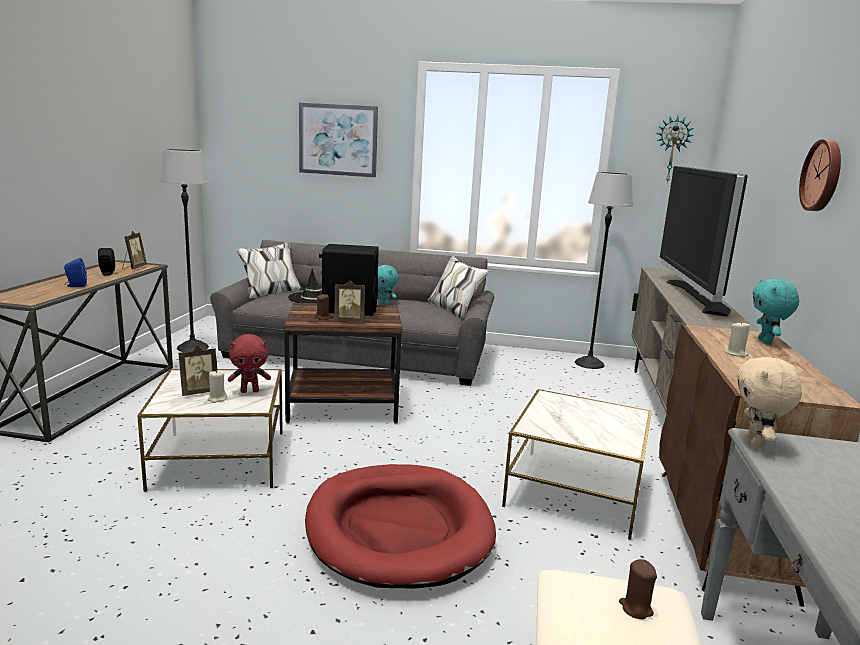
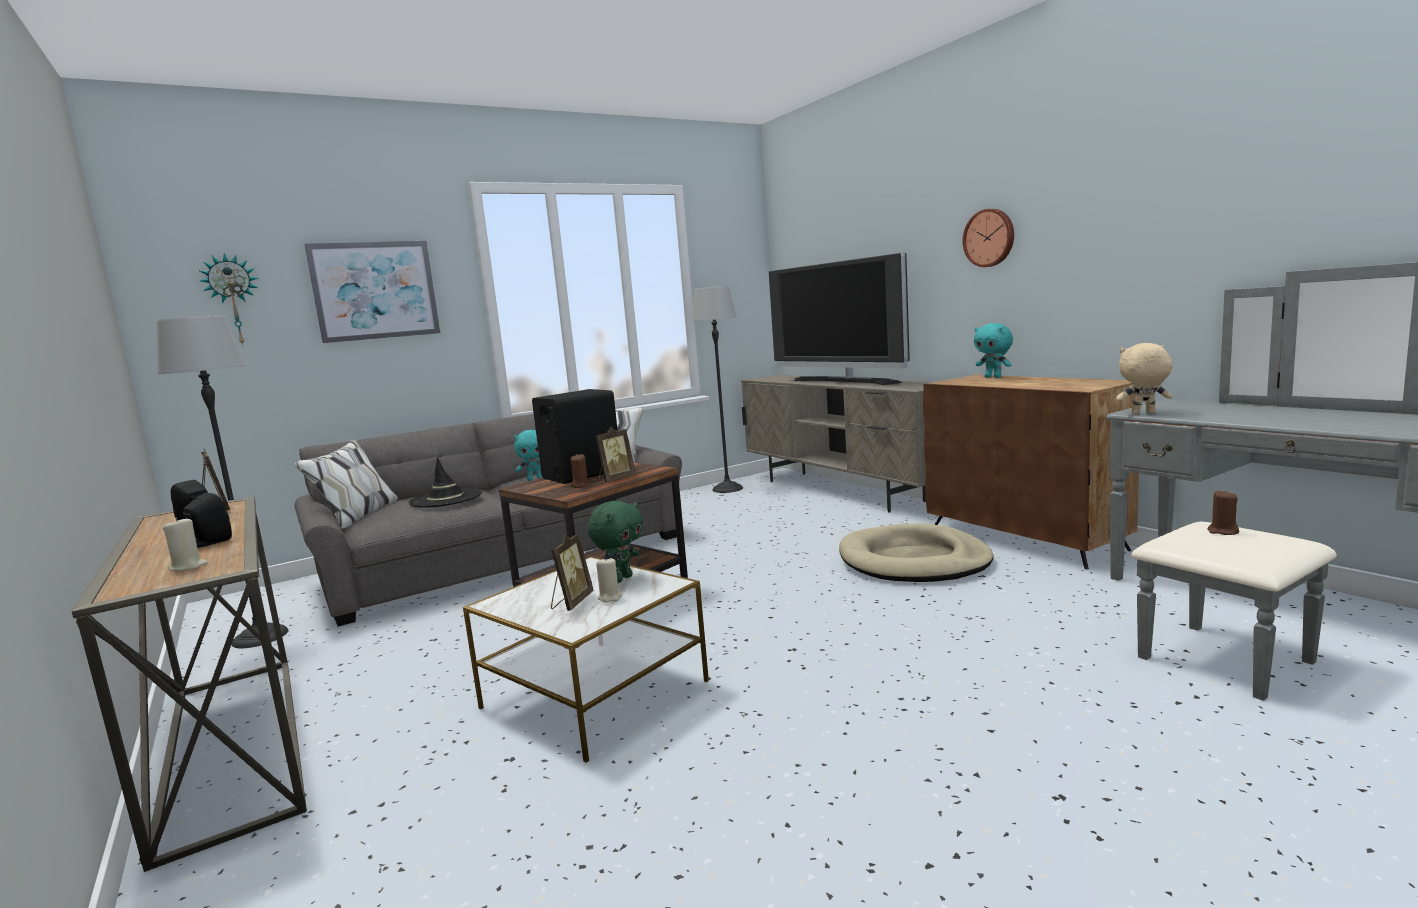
camera: 40 degrees left, 5 degrees down
blue speaker [64,258,87,287] -> black speaker [183,493,232,548]
red plush toy [228,334,271,393] -> green plush toy [587,501,643,583]
red dog bed [305,464,496,589] -> none
side table [502,389,652,540] -> beige dog bed [839,523,993,582]
wall clock [656,116,694,183] -> wall clock moved to [199,253,258,346]
beige candle [724,321,750,357] -> beige candle moved to [163,517,208,571]
beige plush toy [737,355,802,450] -> beige plush toy turned 135 degrees clockwise [1116,343,1173,415]

